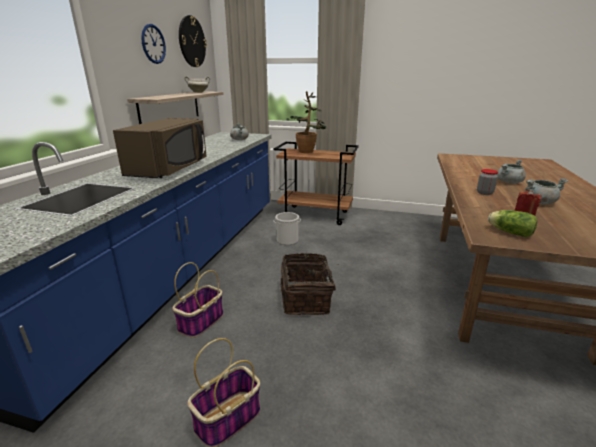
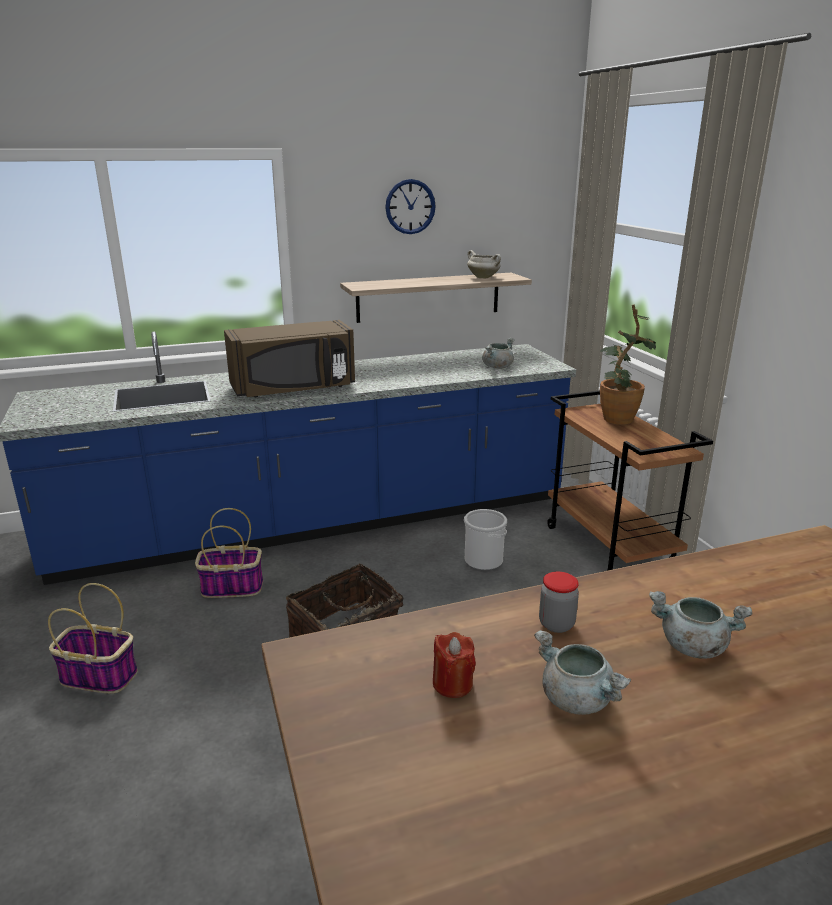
camera: 55 degrees right, 0 degrees up
wall clock [179,15,207,67] -> none
lettuce [488,210,537,237] -> none

